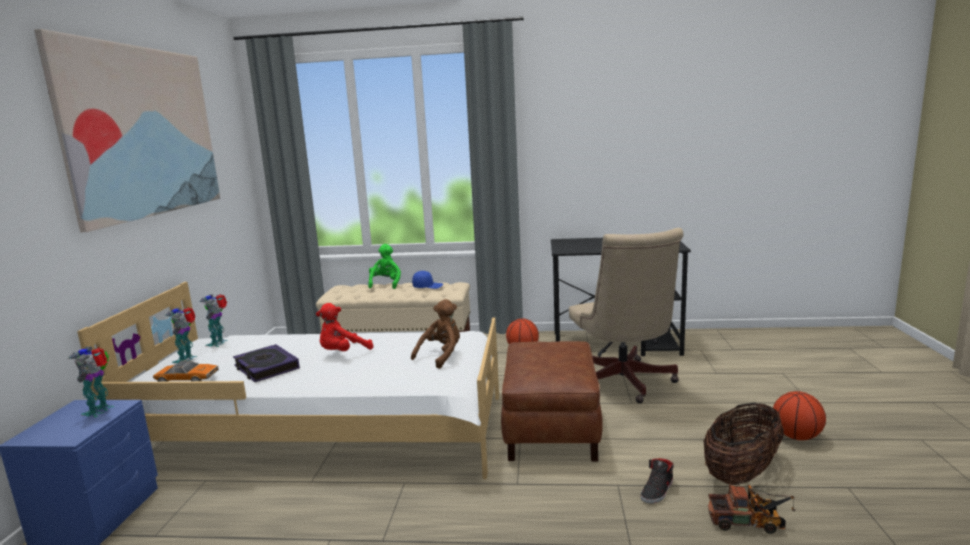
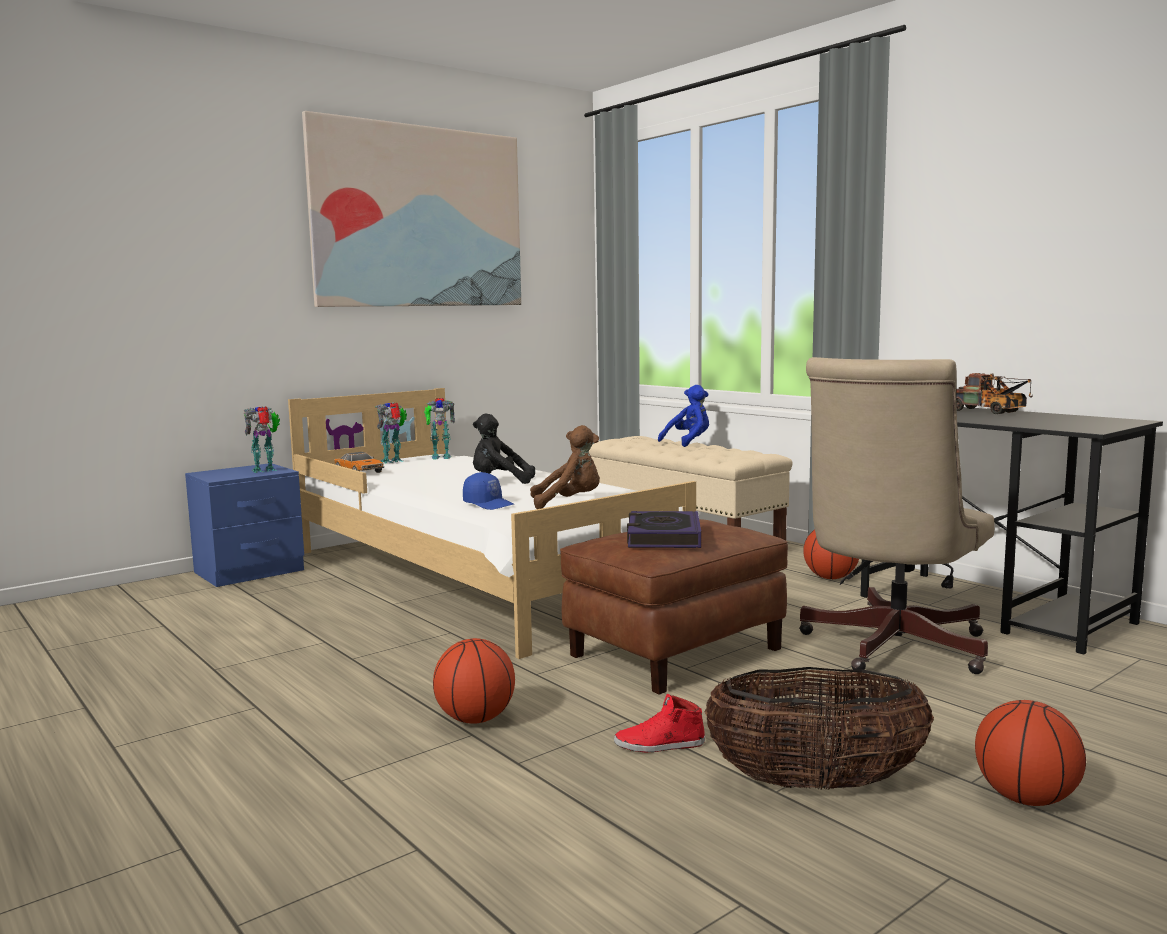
camera: 45 degrees right, 5 degrees down
toy robot [199,294,228,347] -> toy robot turned 150 degrees counterclockwise [424,398,455,459]
book [233,344,300,382] -> book moved to [627,511,701,548]
red plush toy [316,303,373,351] -> black plush toy [473,413,535,484]
green plush toy [368,244,401,289] -> blue plush toy [658,385,709,447]
blue cap [412,271,443,289] -> blue cap moved to [463,472,514,510]
black shoe [640,458,674,504] -> red shoe [614,694,705,752]
toy truck [708,483,795,534] -> toy truck moved to [956,373,1033,414]
none -> basketball [433,638,515,724]

